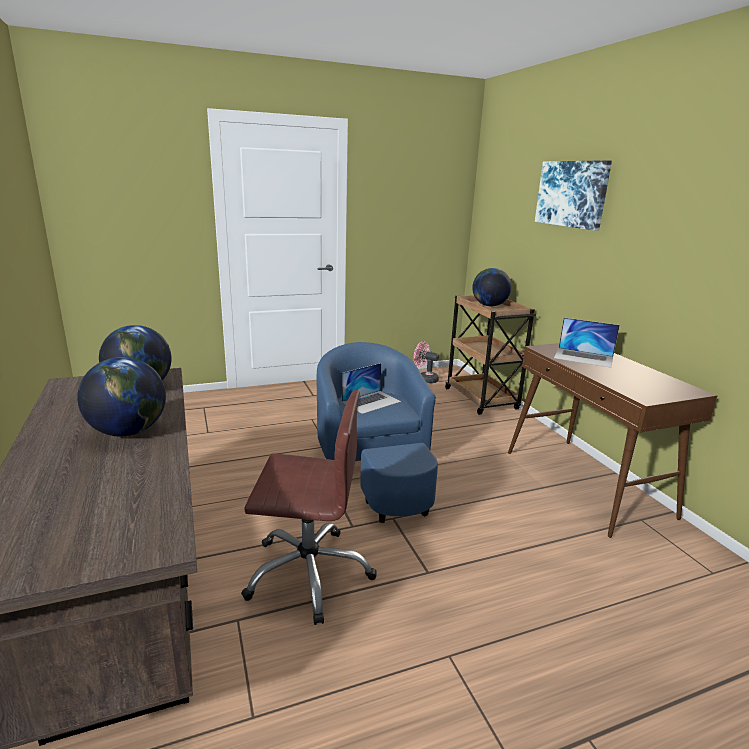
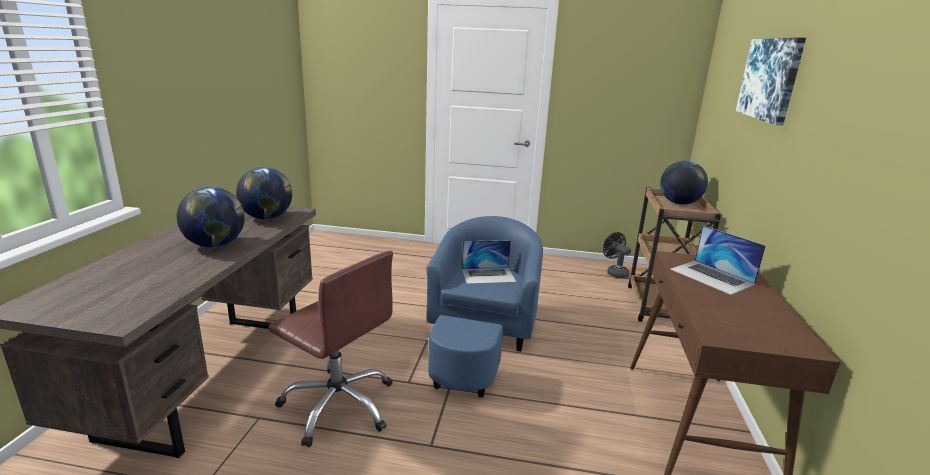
camera: 30 degrees right, 0 degrees up
pink fan [414,341,439,383] -> black fan [603,232,631,279]

